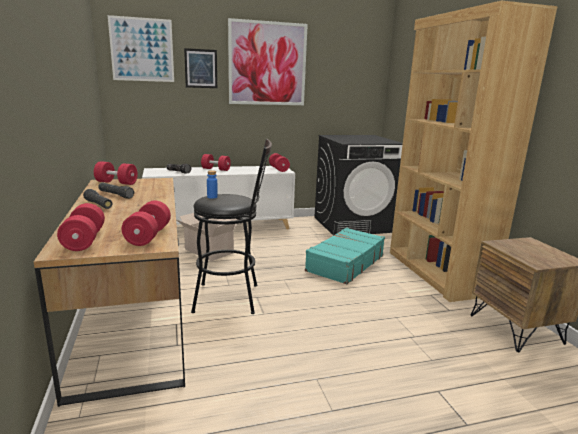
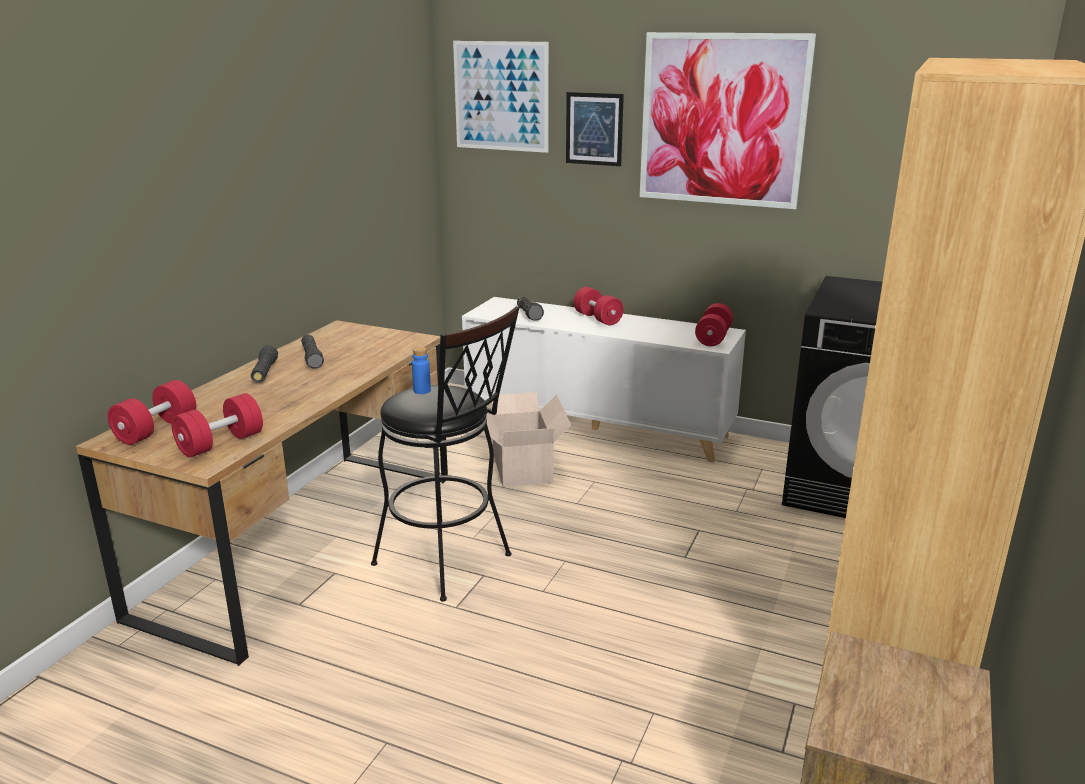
camera: 40 degrees right, 5 degrees up
red dumbbell [94,161,138,185] -> none
turquoise suitcase [305,228,385,284] -> none

